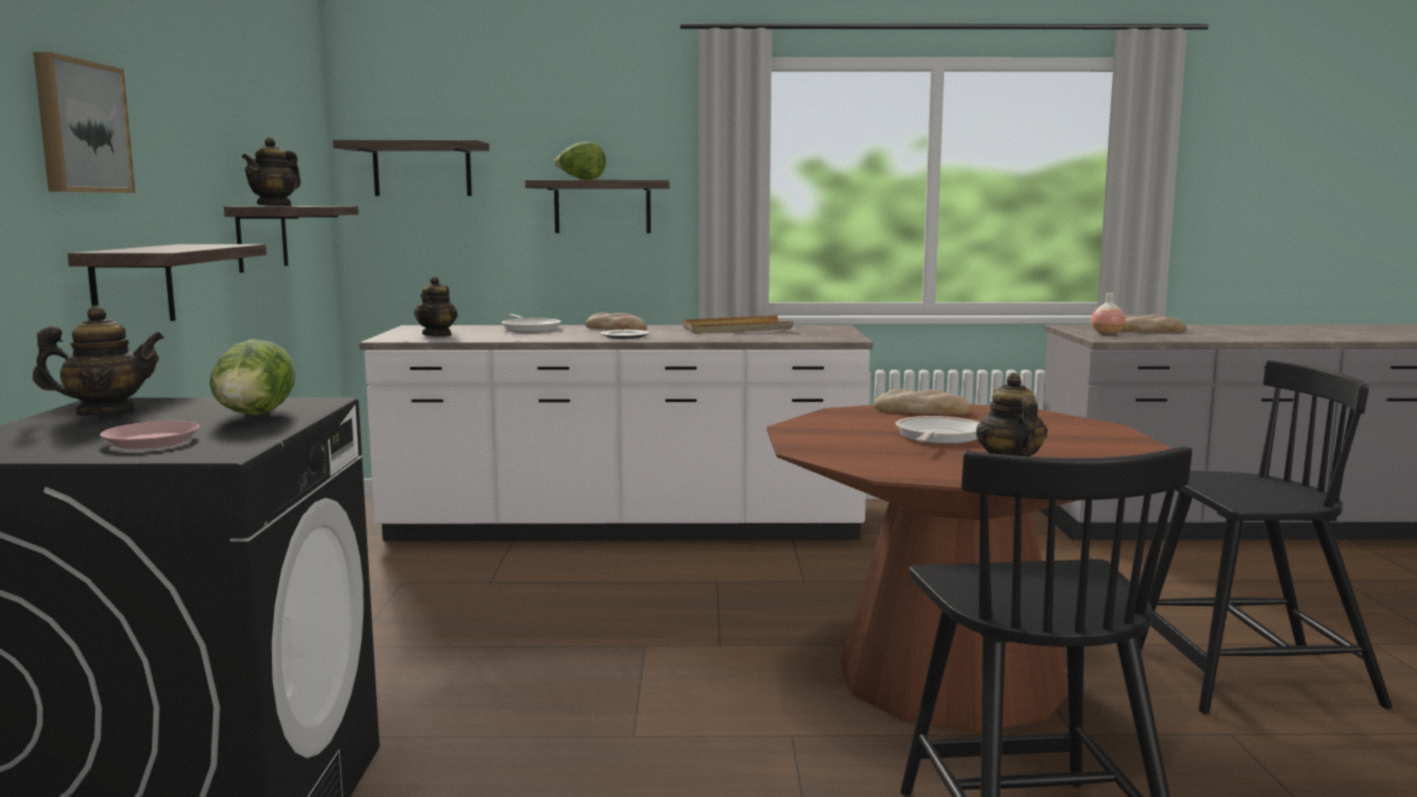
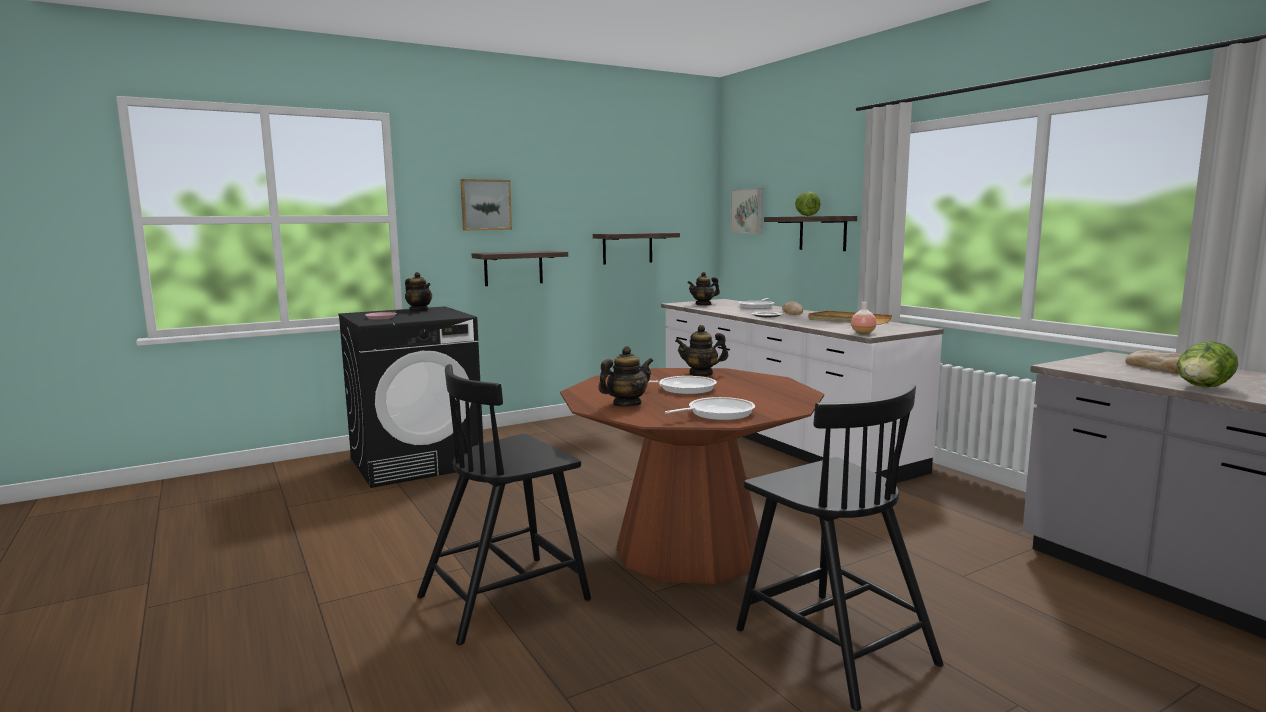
camera: 60 degrees right, 0 degrees up
lettuce [209,339,296,415] -> lettuce moved to [1177,341,1238,387]
teapot [242,137,301,206] -> teapot moved to [675,325,728,377]
shelf [333,140,489,196] -> picture [730,188,763,233]
bread [873,389,971,415] -> none
vase [1091,293,1125,335] -> vase moved to [851,302,877,334]
none -> frying pan [665,397,755,420]

